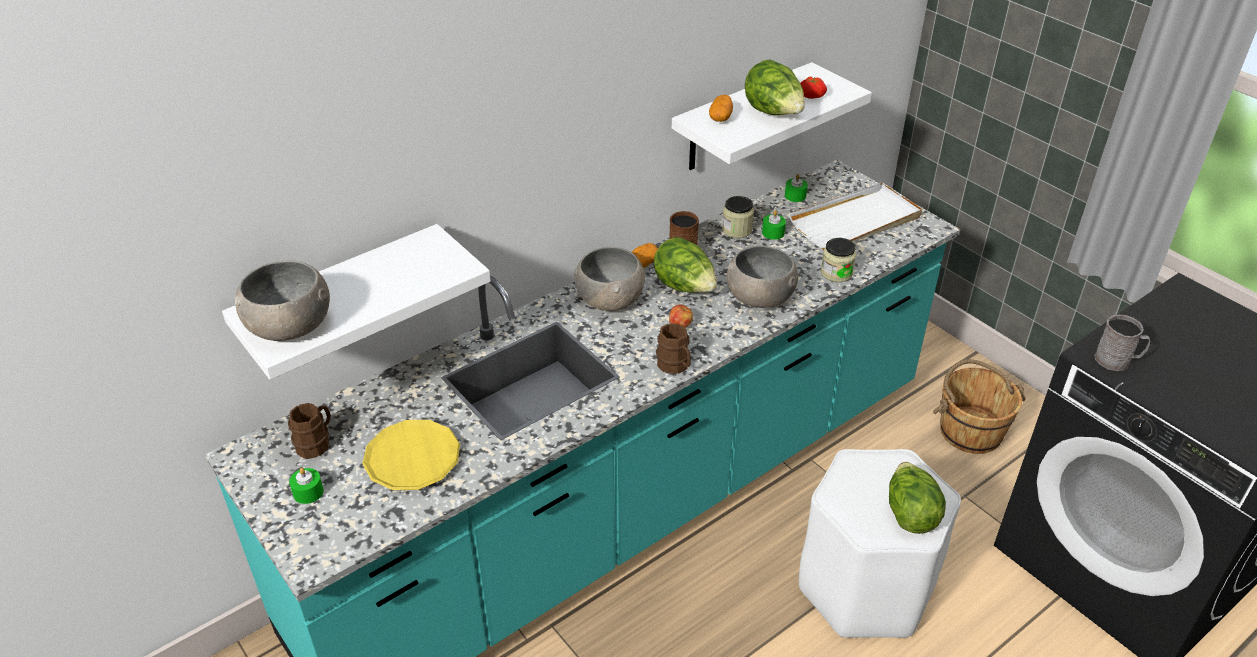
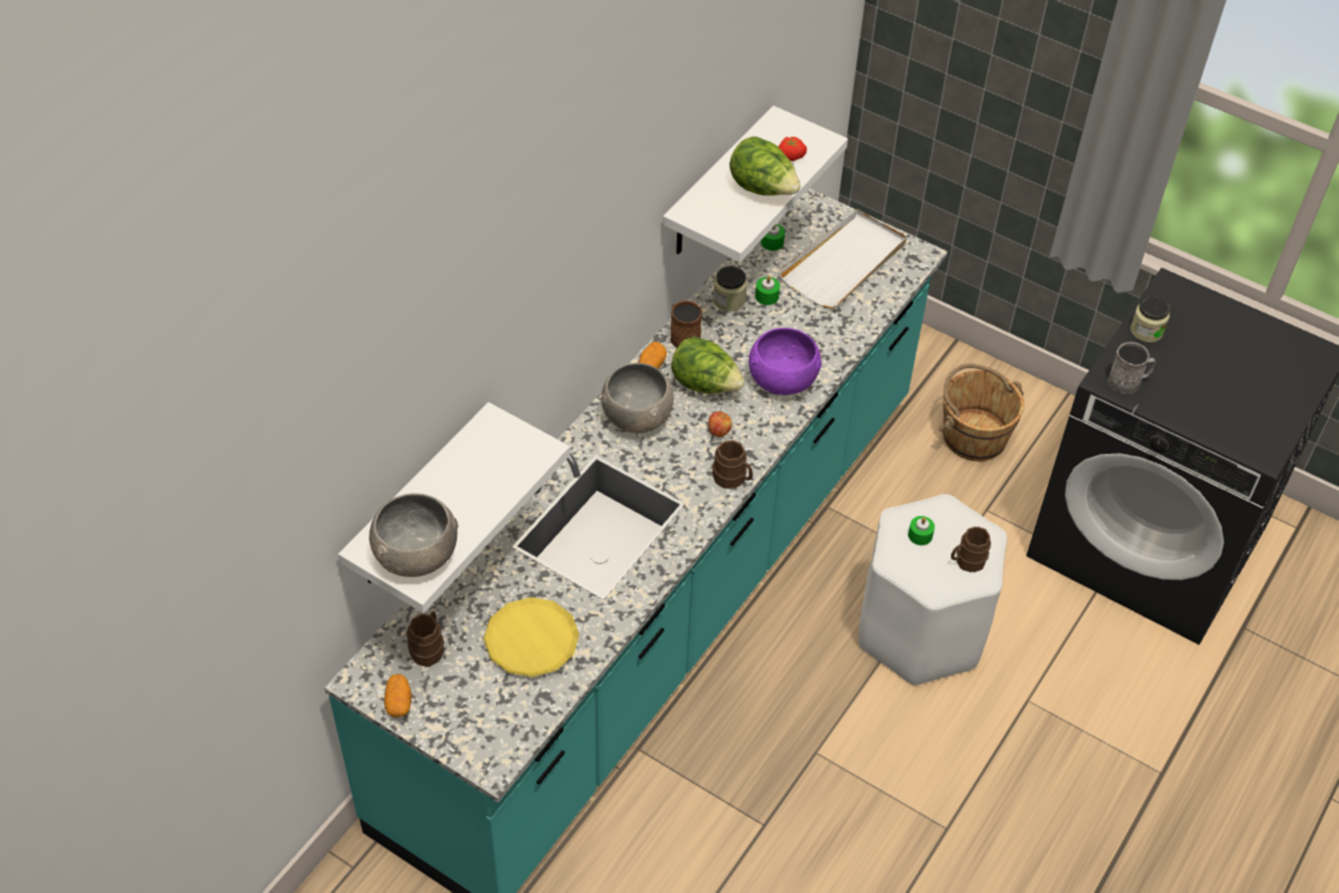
camera: 20 degrees left, 10 degrees up
green candle [289,468,324,504] -> green candle moved to [908,516,935,545]
potato [709,95,733,122] -> potato moved to [384,674,412,717]
grey bowl [727,246,798,308] -> purple bowl [749,328,822,395]
jar [821,238,856,282] -> jar moved to [1130,296,1170,343]
lettuce [889,462,946,534] -> brown mug [951,526,991,572]

